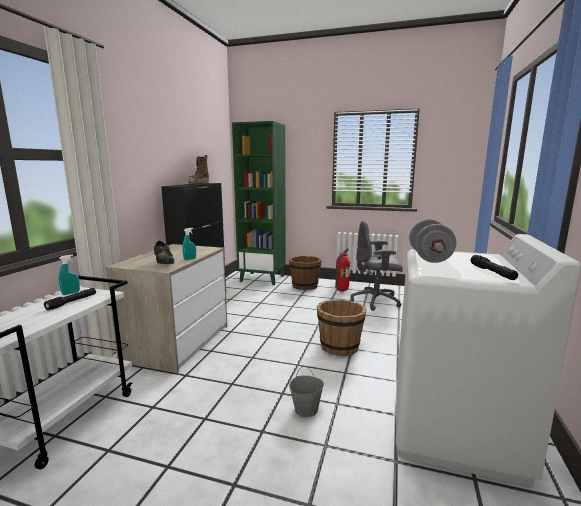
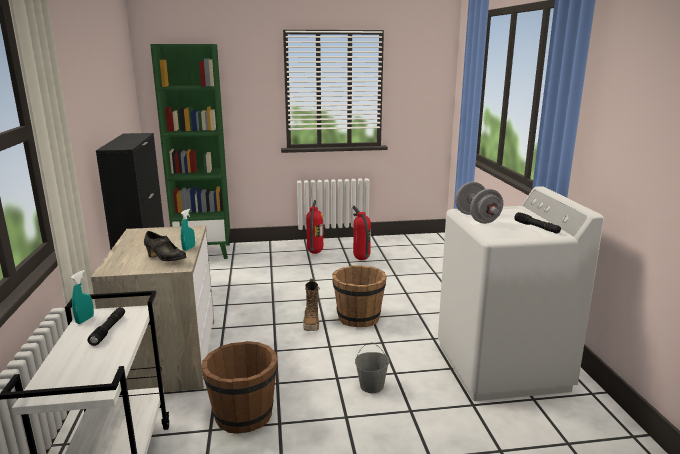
camera: 25 degrees left, 5 degrees up
boot [188,155,209,184] -> boot moved to [303,279,320,331]
brown bucket [289,256,322,290] -> brown bucket moved to [202,341,277,434]
grey office chair [351,220,403,311] -> fire extinguisher [353,205,371,260]

